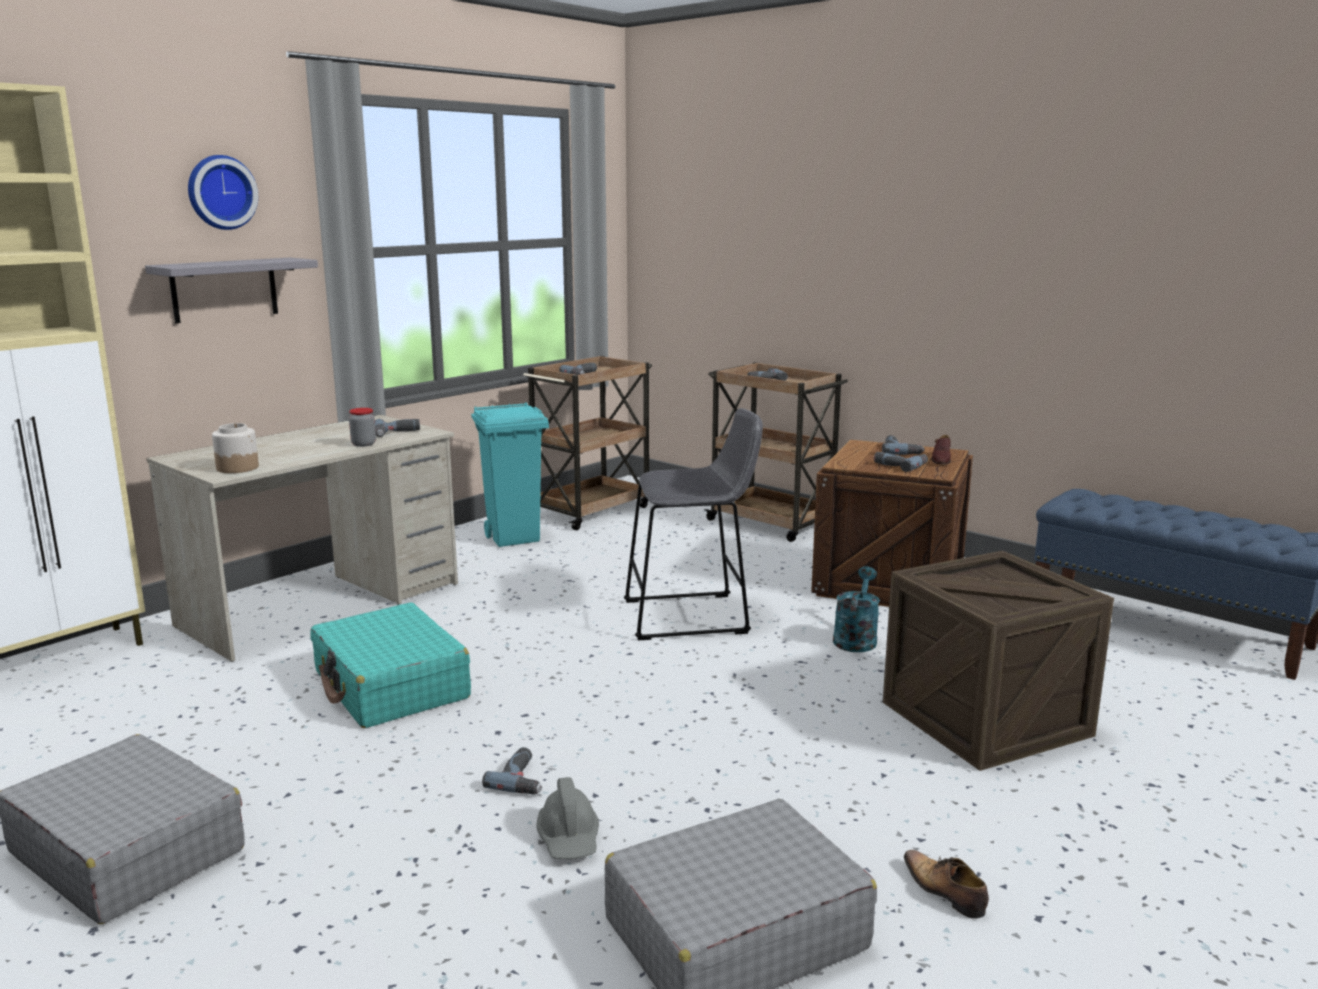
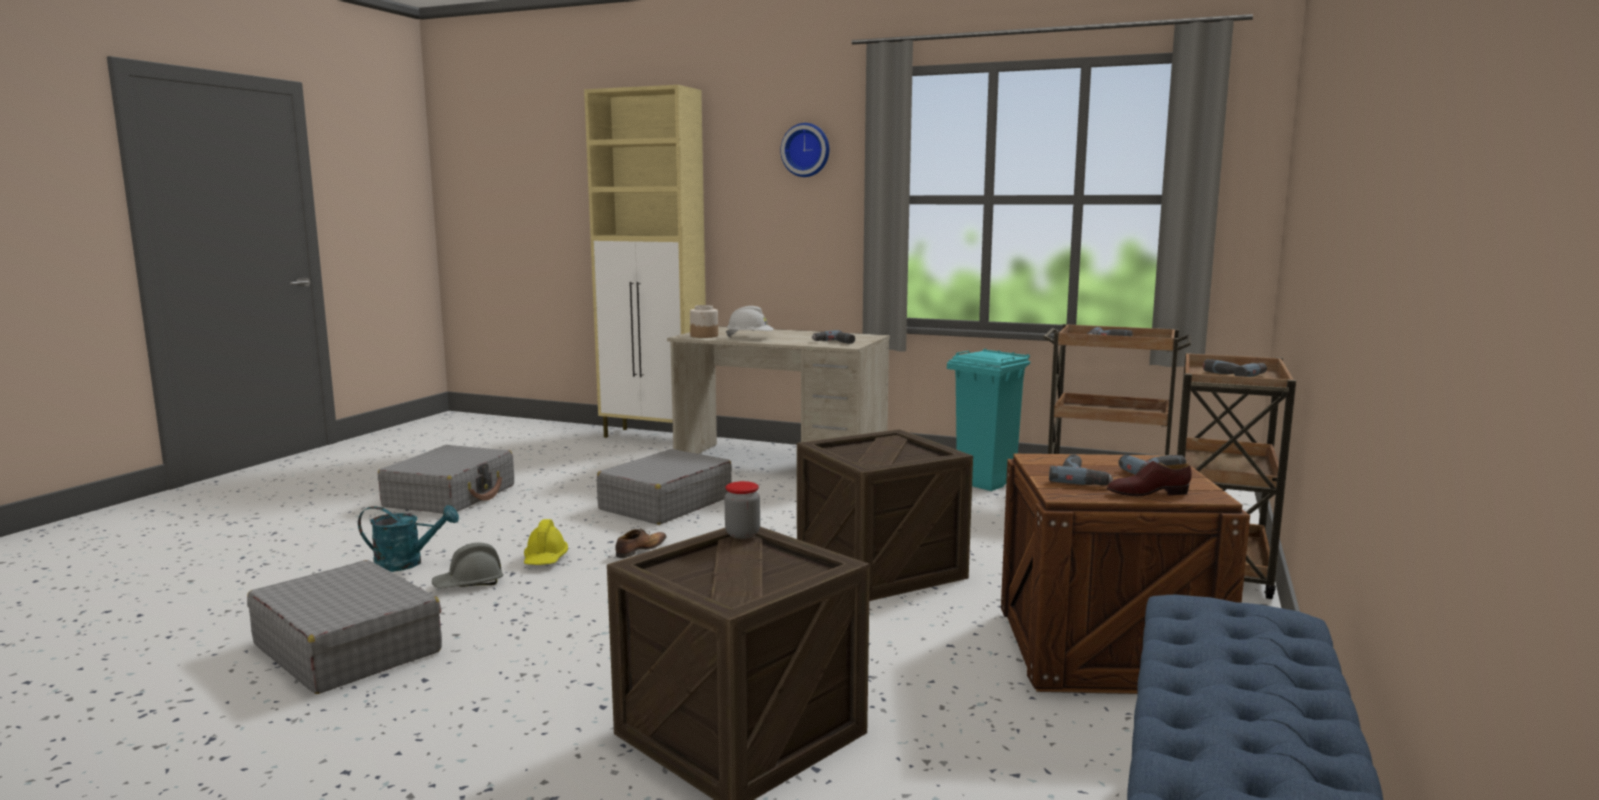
camera: 70 degrees right, 5 degrees down
grey shelf [145,258,318,323] -> none
turquoise suitcase [310,602,471,728] -> grey suitcase [597,449,732,525]
jar [349,408,376,447] -> jar moved to [725,481,760,539]
power drill [482,747,542,795] -> yellow hard hat [524,519,568,565]
grey stool [624,408,763,640] -> crate [797,429,973,601]
turquoise watering can [833,566,880,652] -> turquoise watering can moved to [358,505,459,572]
shoe [904,850,989,919] -> shoe moved to [615,528,667,558]
none -> white hard hat [726,306,774,338]

